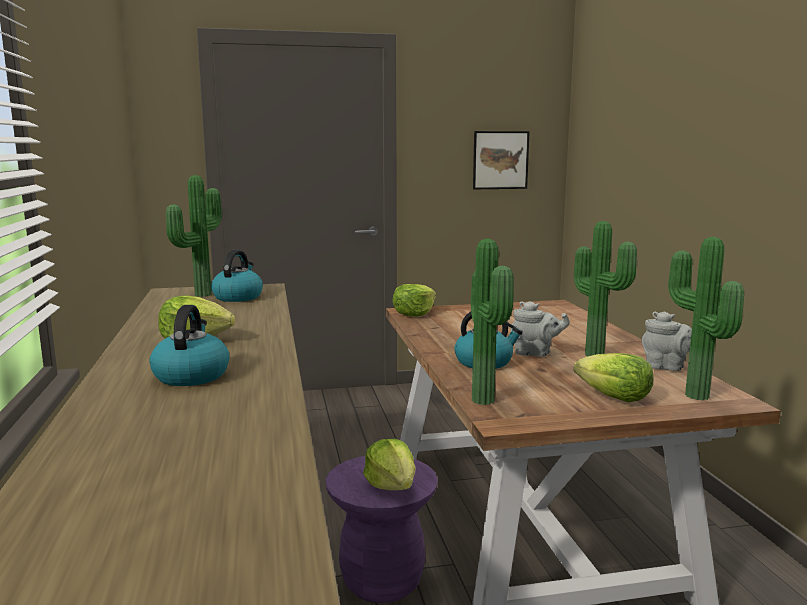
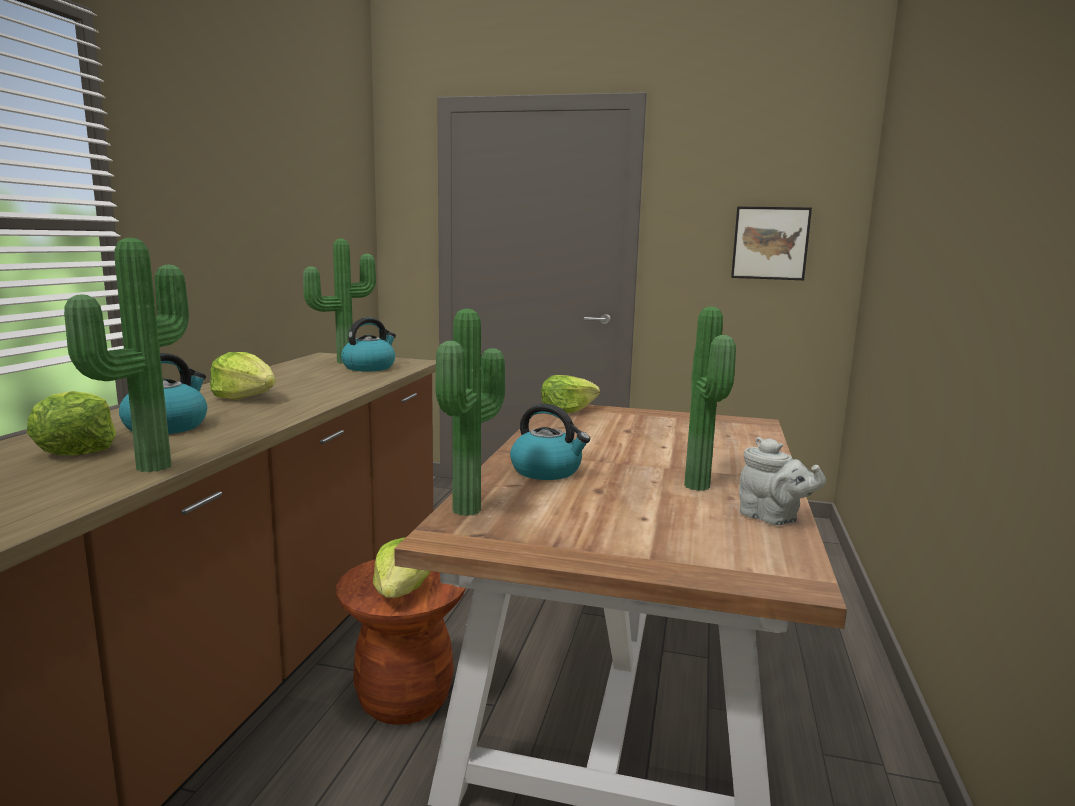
camera: 25 degrees right, 0 degrees up
purple stool [326,456,438,603] -> brown stool [336,559,466,725]
grey teapot [511,301,570,357] -> none
lettuce [574,353,653,403] -> lettuce moved to [27,391,116,455]
potted plant [668,237,744,400] -> potted plant moved to [64,238,189,472]

